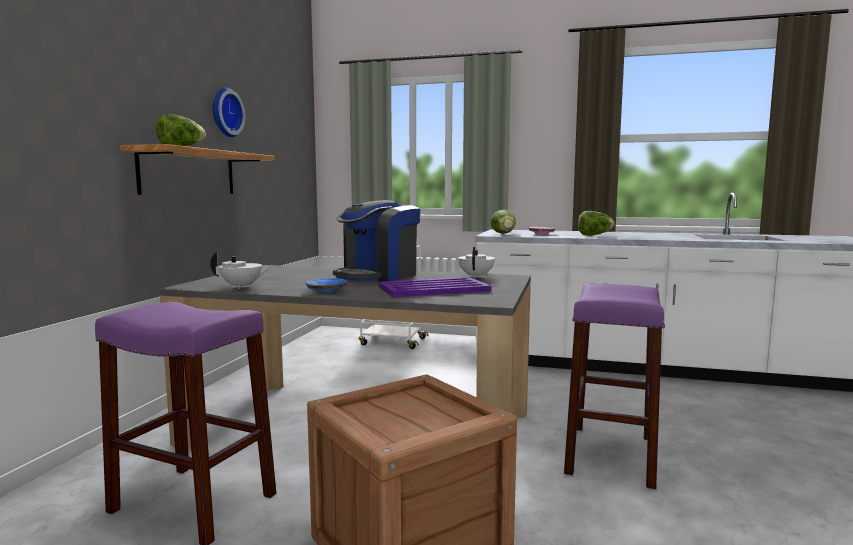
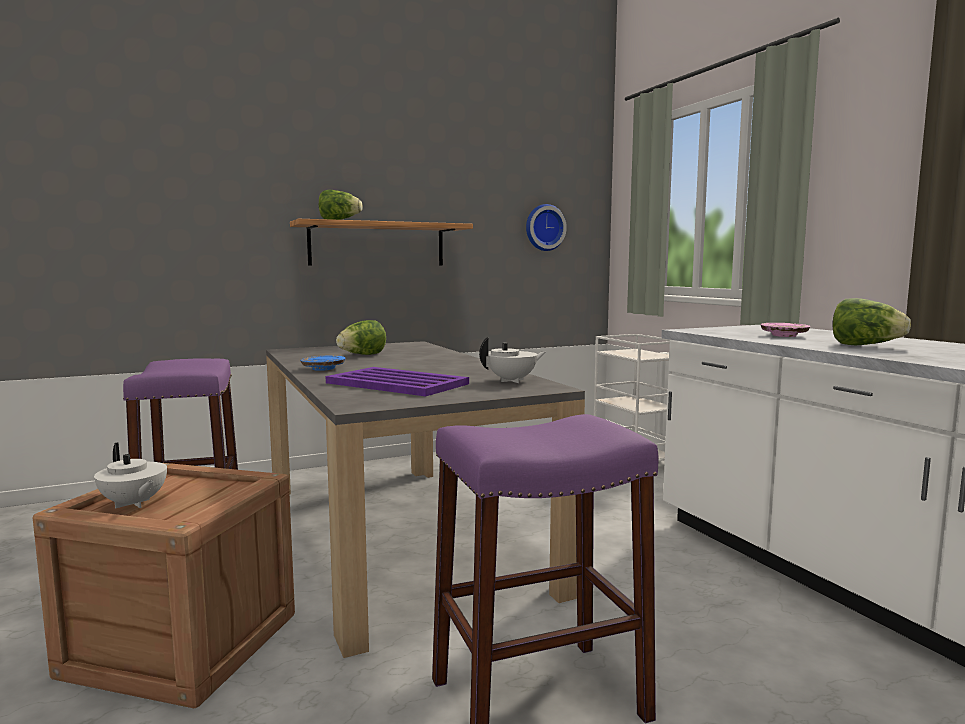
camera: 50 degrees right, 0 degrees up
white teapot [210,252,274,289] -> white teapot moved to [94,442,167,508]
wall clock [213,88,245,137] -> wall clock moved to [526,204,567,251]
coffee machine [333,200,421,282] -> none
lettuce [491,210,516,234] -> lettuce moved to [336,320,386,355]

